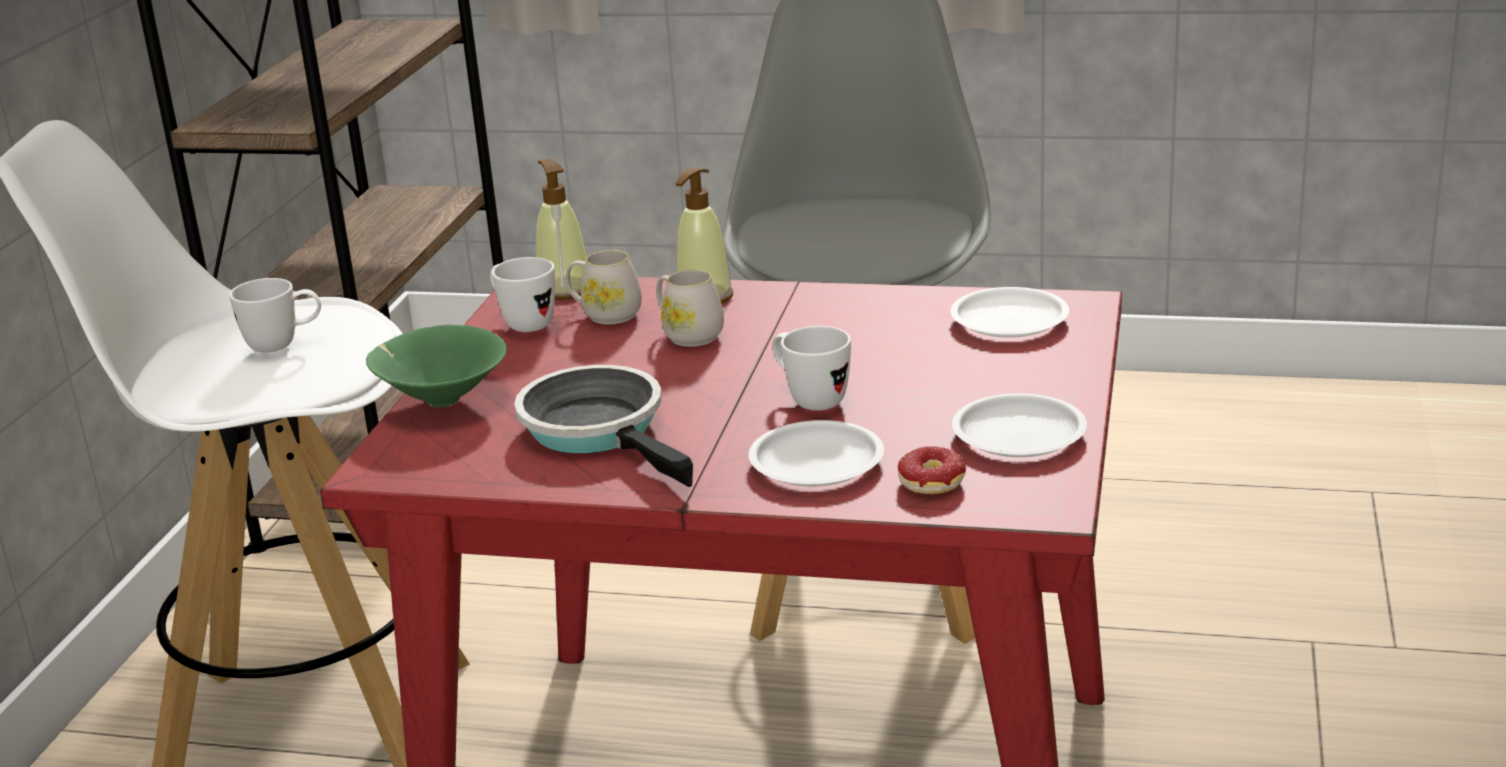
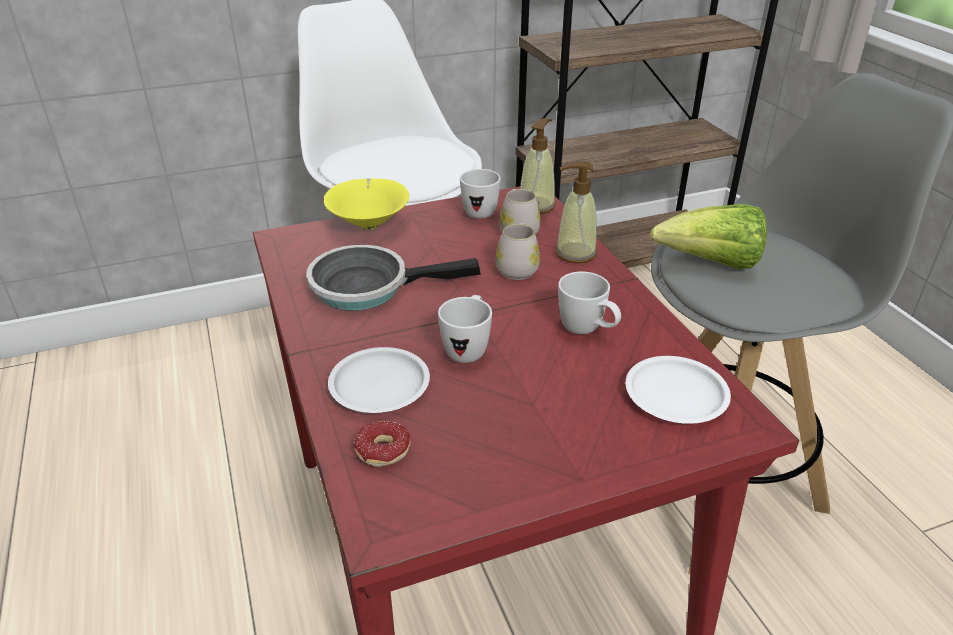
camera: 55 degrees right, 10 degrees up
white mug [229,278,321,353] -> white mug moved to [558,272,621,334]
green bowl [366,325,507,408] -> yellow bowl [324,178,409,230]
frying pan [514,365,693,487] -> frying pan turned 120 degrees counterclockwise [306,245,481,310]
white plate [952,393,1087,457] -> none
none -> lettuce [650,204,767,269]

